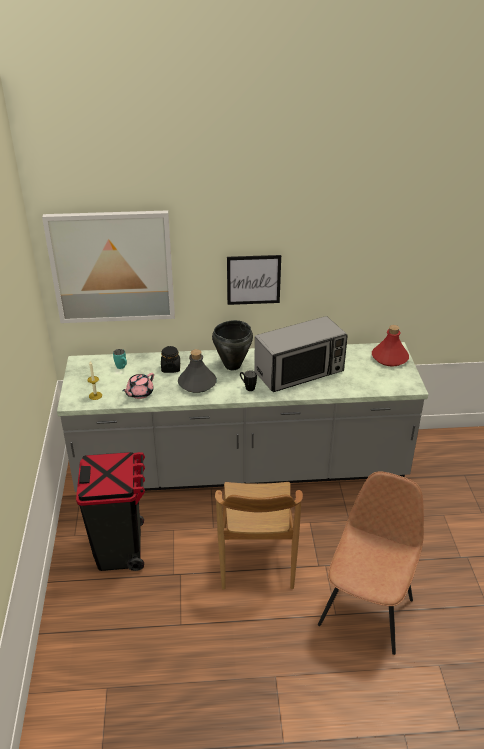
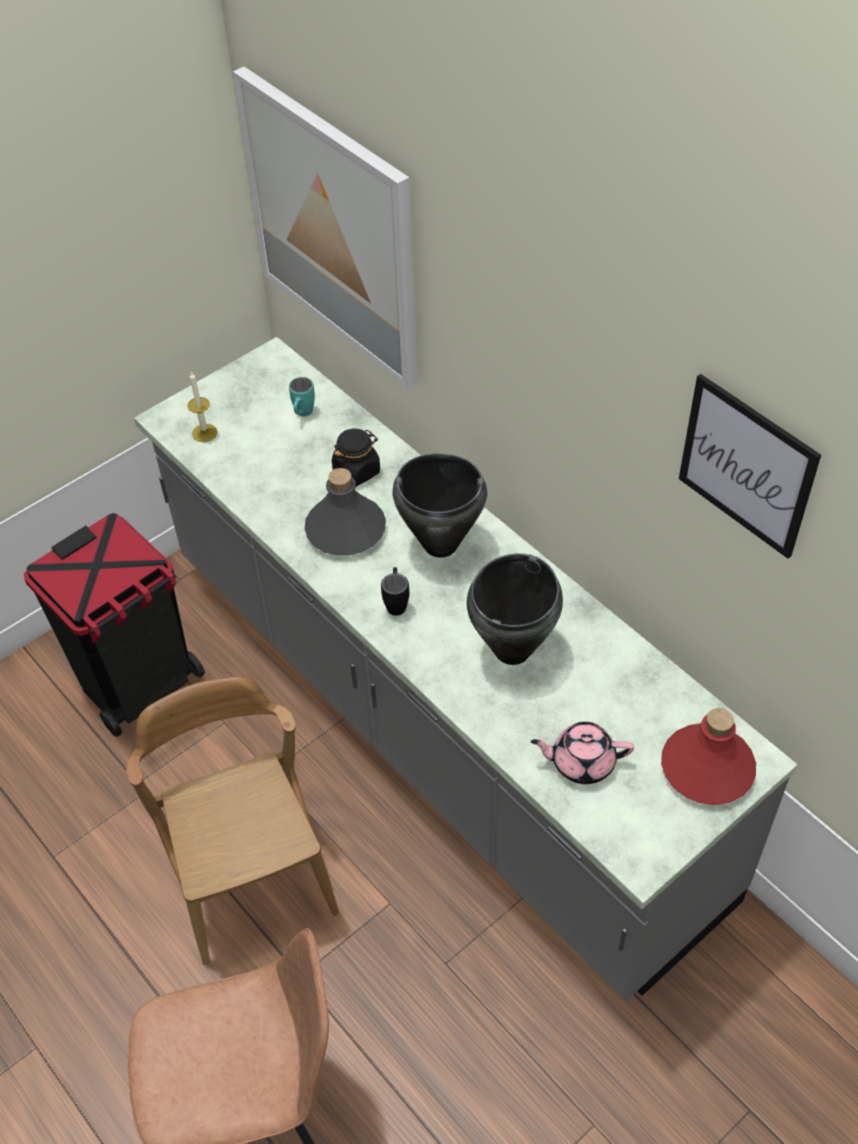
camera: 55 degrees right, 15 degrees up
pink teapot [122,373,154,399] -> pink teapot moved to [531,722,634,784]
brown chair [215,482,303,590] -> brown chair turned 105 degrees clockwise [126,676,339,965]
picture [227,255,281,305] -> picture moved to [679,374,821,559]
microwave [254,316,348,392] -> black cooking pot [467,553,563,665]

